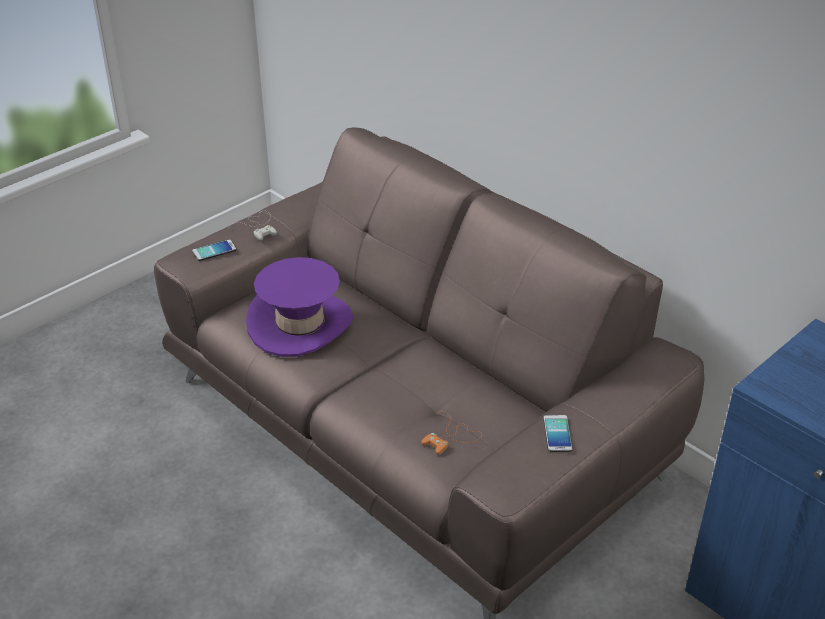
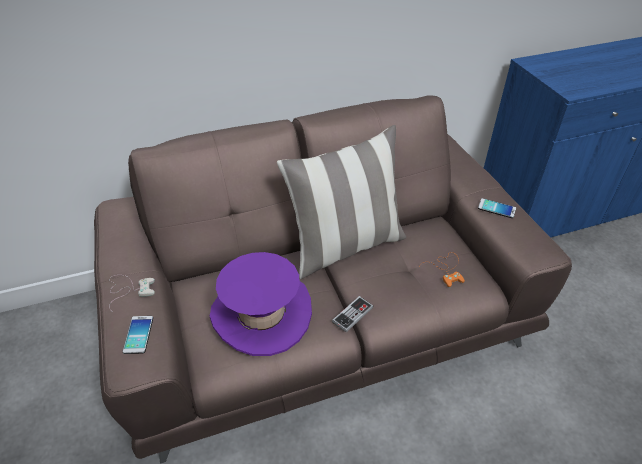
camera: 65 degrees left, 5 degrees up
none -> pillow [277,125,406,279]
none -> game controller [332,296,373,332]

